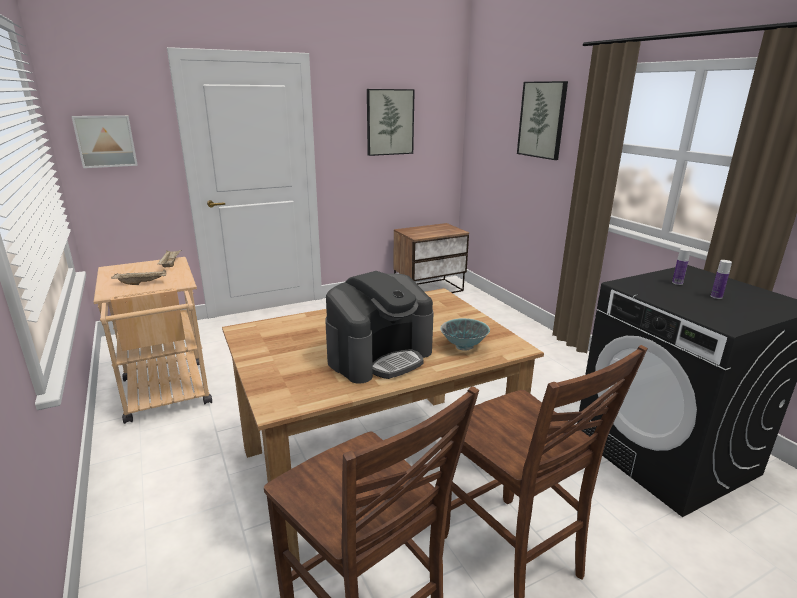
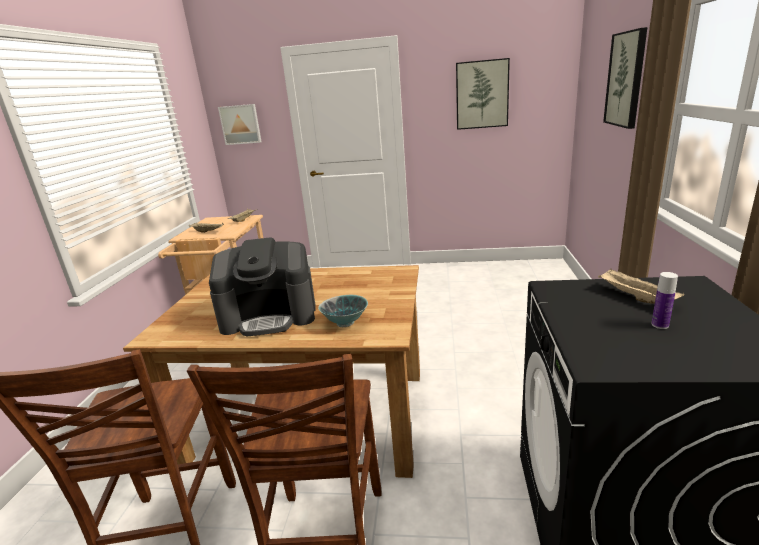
camera: 35 degrees right, 0 degrees up
nightstand [394,223,469,293] -> none
bottle [672,248,691,285] -> beige tray [598,269,684,304]

